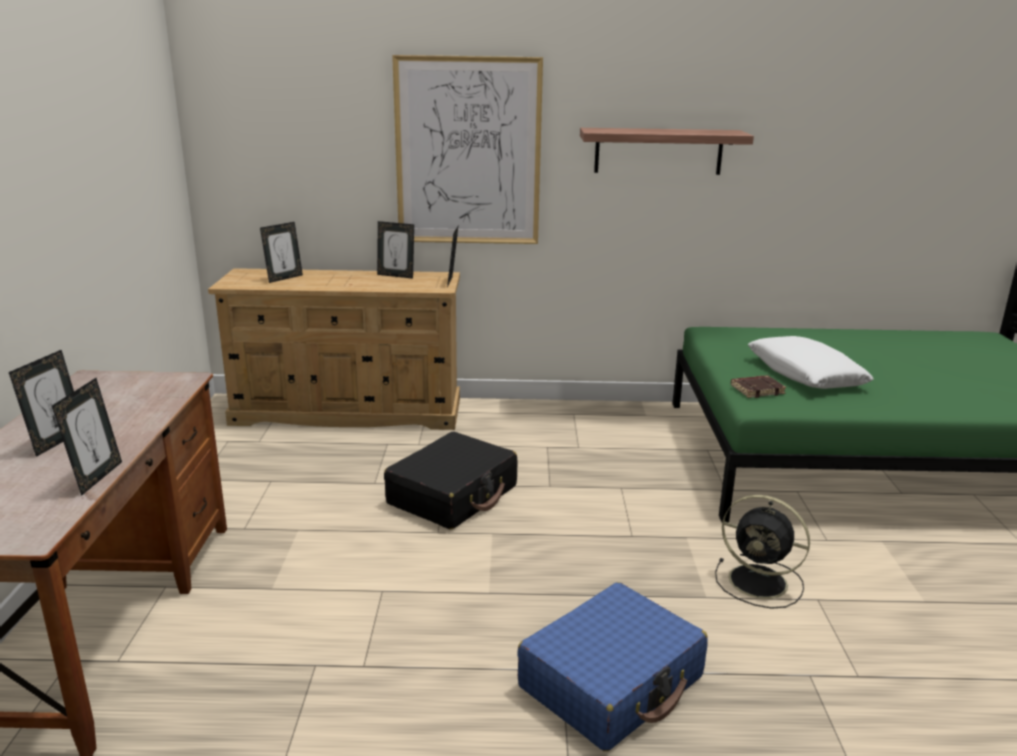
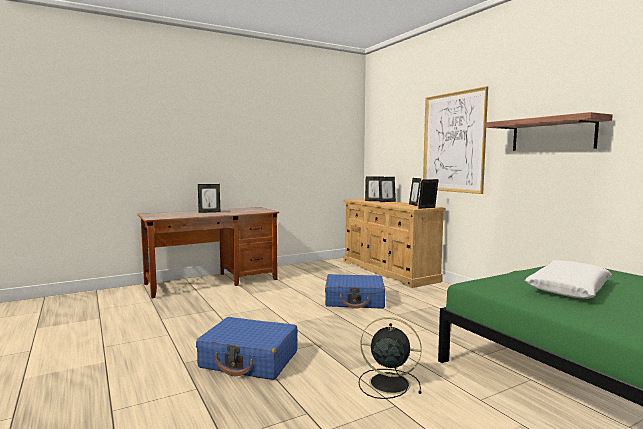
camera: 60 degrees right, 15 degrees down
picture frame [52,378,122,496] -> picture frame moved to [378,177,396,202]
black suitcase [384,432,518,529] -> blue suitcase [325,274,385,309]
black fan [715,495,810,609] -> black fan turned 105 degrees clockwise [359,317,422,399]
brown book [731,375,786,398] -> none

